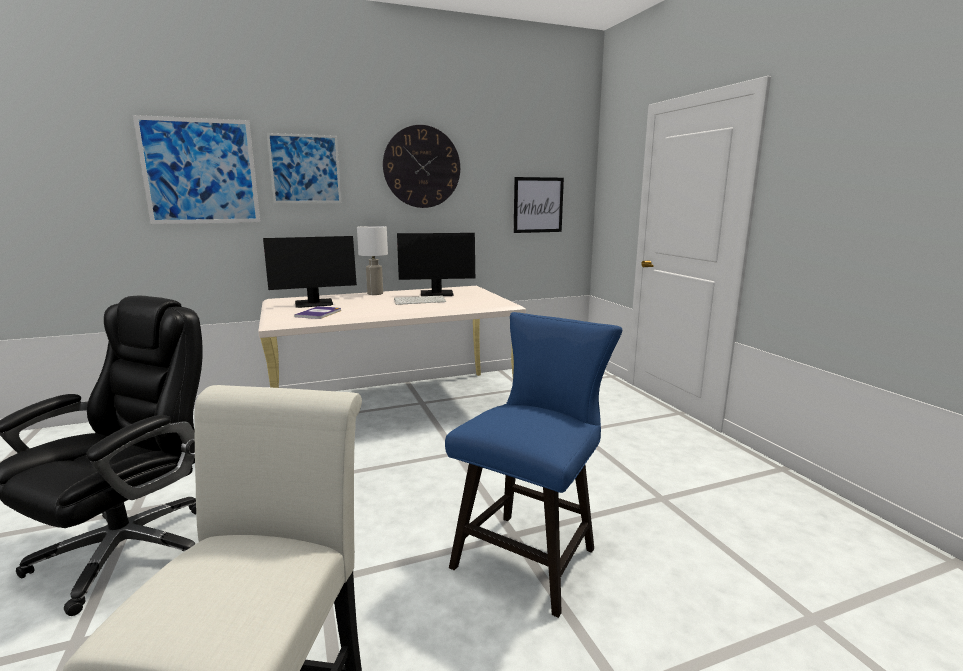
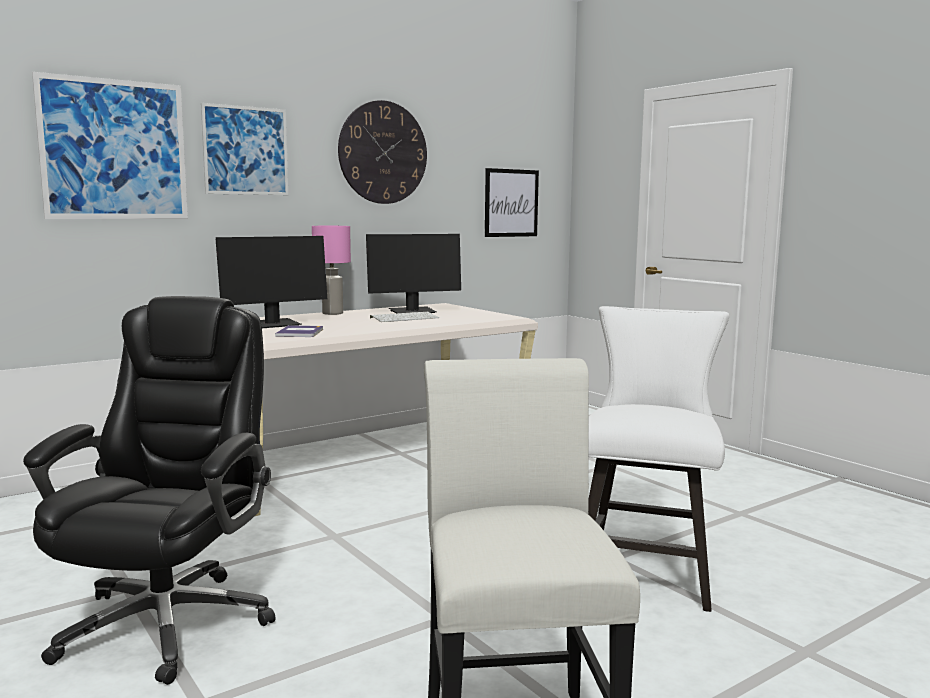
camera: 15 degrees left, 5 degrees down
white table lamp [357,226,388,295] -> pink table lamp [312,226,351,315]
blue chair [445,312,622,618] -> white chair [588,306,729,612]

